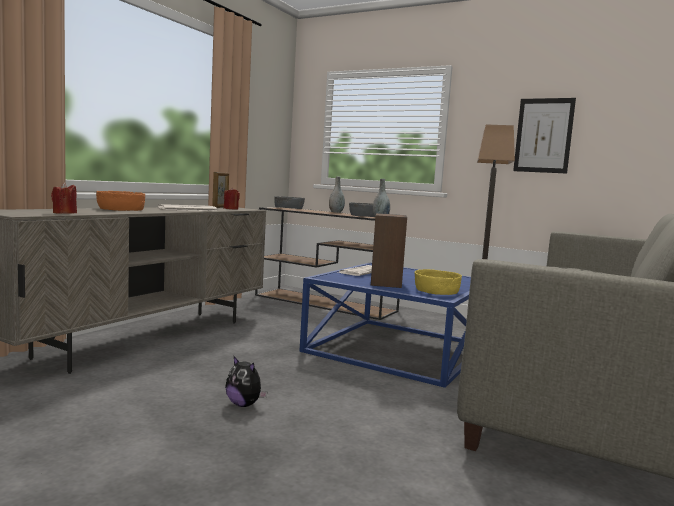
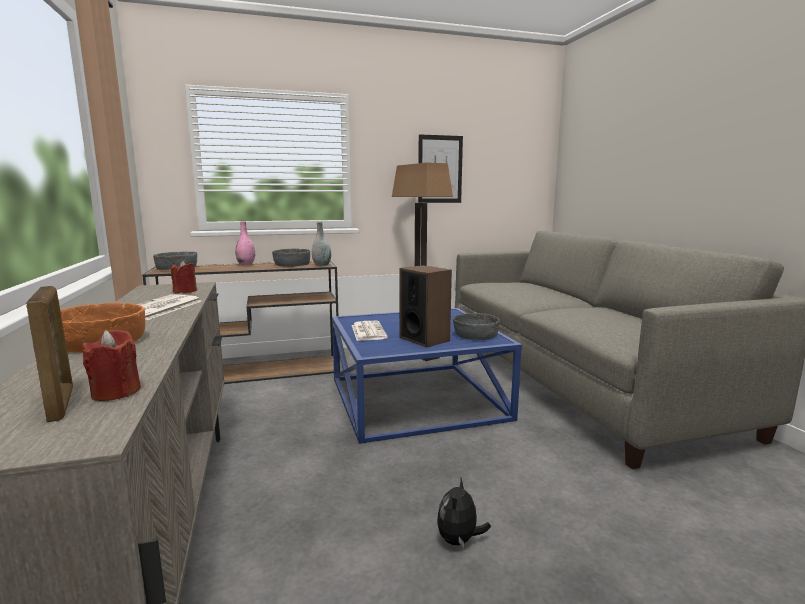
camera: 45 degrees left, 5 degrees up
picture frame [212,172,229,208] -> picture frame moved to [26,286,73,422]
plush toy [225,356,267,407] -> plush toy turned 120 degrees clockwise [437,478,491,549]
grey vase [329,176,345,213] -> pink vase [235,221,255,265]
yellow bowl [415,269,462,295] -> grey bowl [453,313,500,340]

